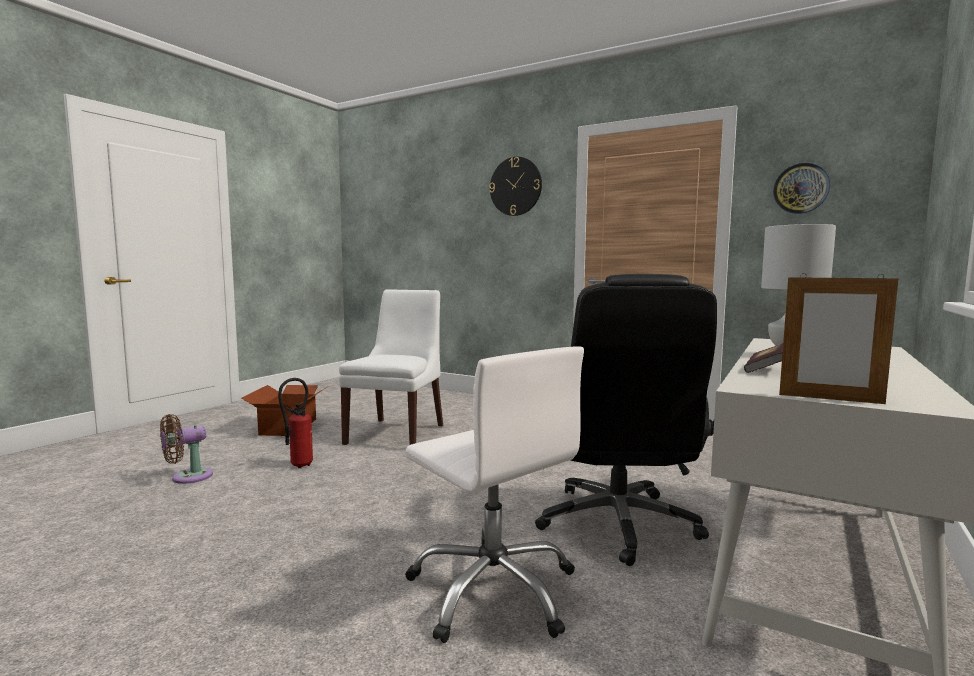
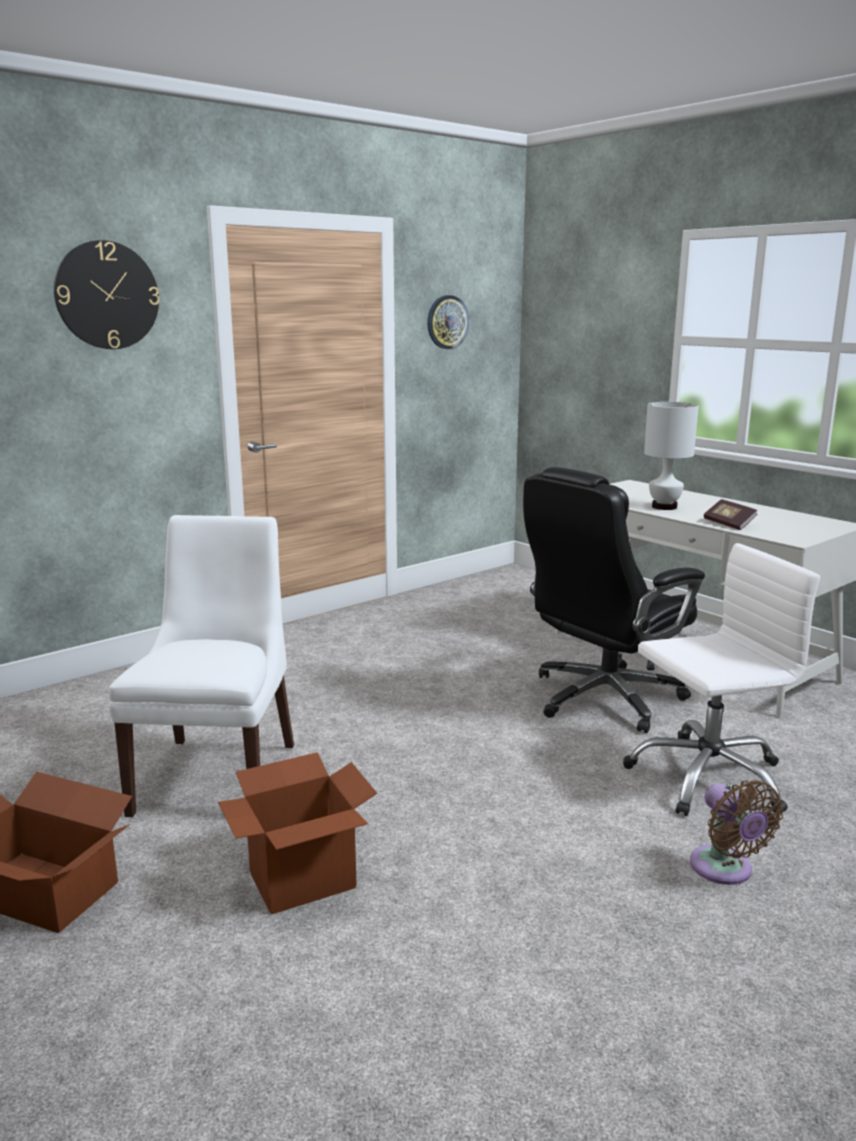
camera: 70 degrees left, 10 degrees up
brown fan [160,414,213,484] -> brown fan moved to [690,780,783,885]
fire extinguisher [278,378,313,468] -> cardboard box [218,752,377,915]
white chair [339,289,443,445] -> white chair turned 60 degrees clockwise [109,515,294,817]
black office chair [535,274,717,566] -> black office chair turned 120 degrees clockwise [523,467,705,733]
picture frame [779,273,899,404] -> none

